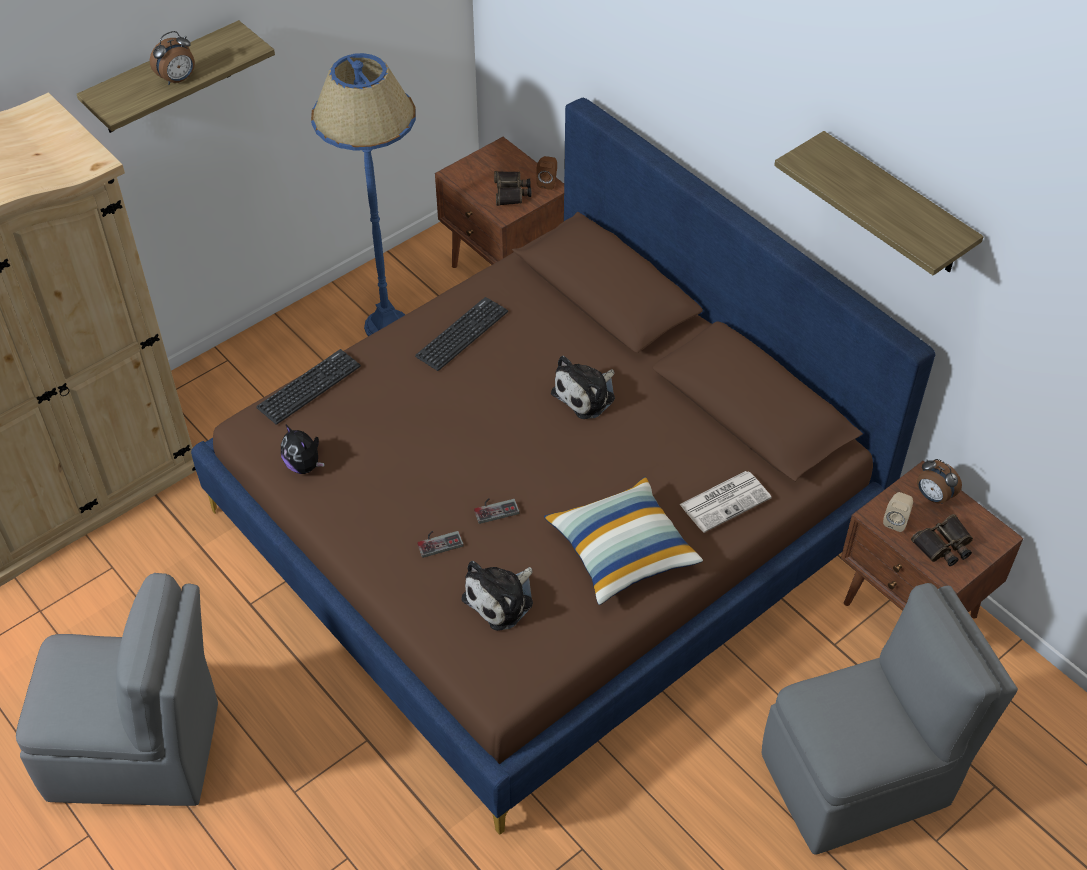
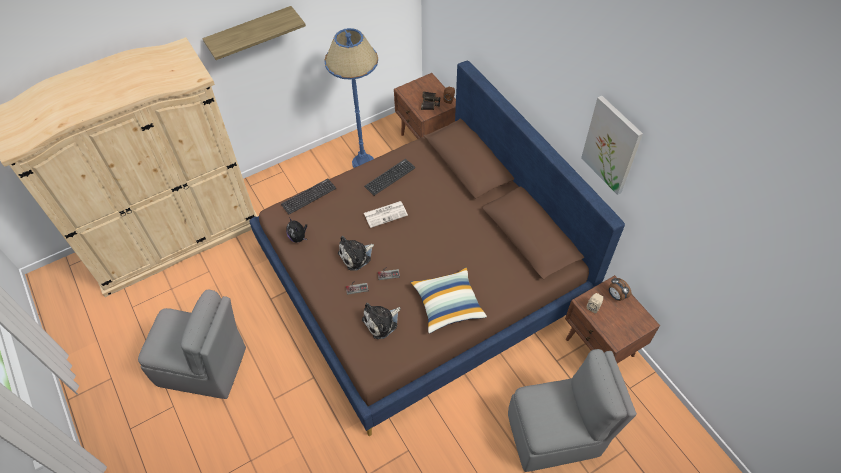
camera: 10 degrees right, 5 degrees up
alarm clock [150,31,195,85] -> none
plush toy [551,356,615,419] -> plush toy moved to [338,236,374,271]
newspaper [679,471,772,533] -> newspaper moved to [364,201,408,228]
shelf [774,131,984,275] -> picture [581,96,643,195]
binoculars [911,514,973,566] -> none

